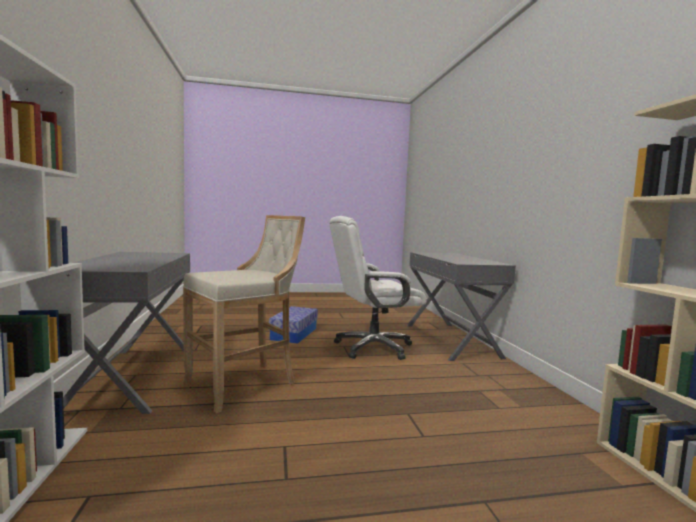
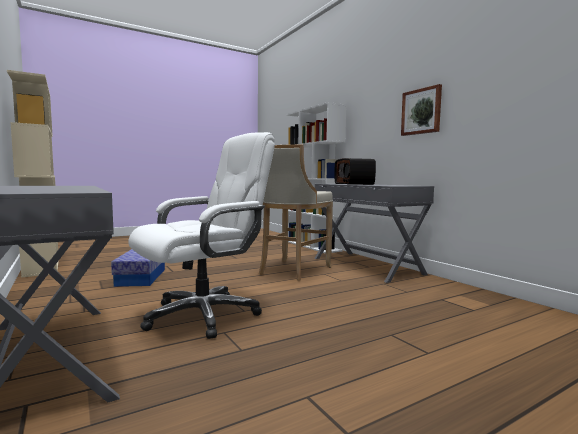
camera: 160 degrees right, 0 degrees up
storage box [269,306,318,344] -> storage box moved to [111,249,165,287]
none -> radio [334,158,376,185]
none -> picture [401,84,442,136]

